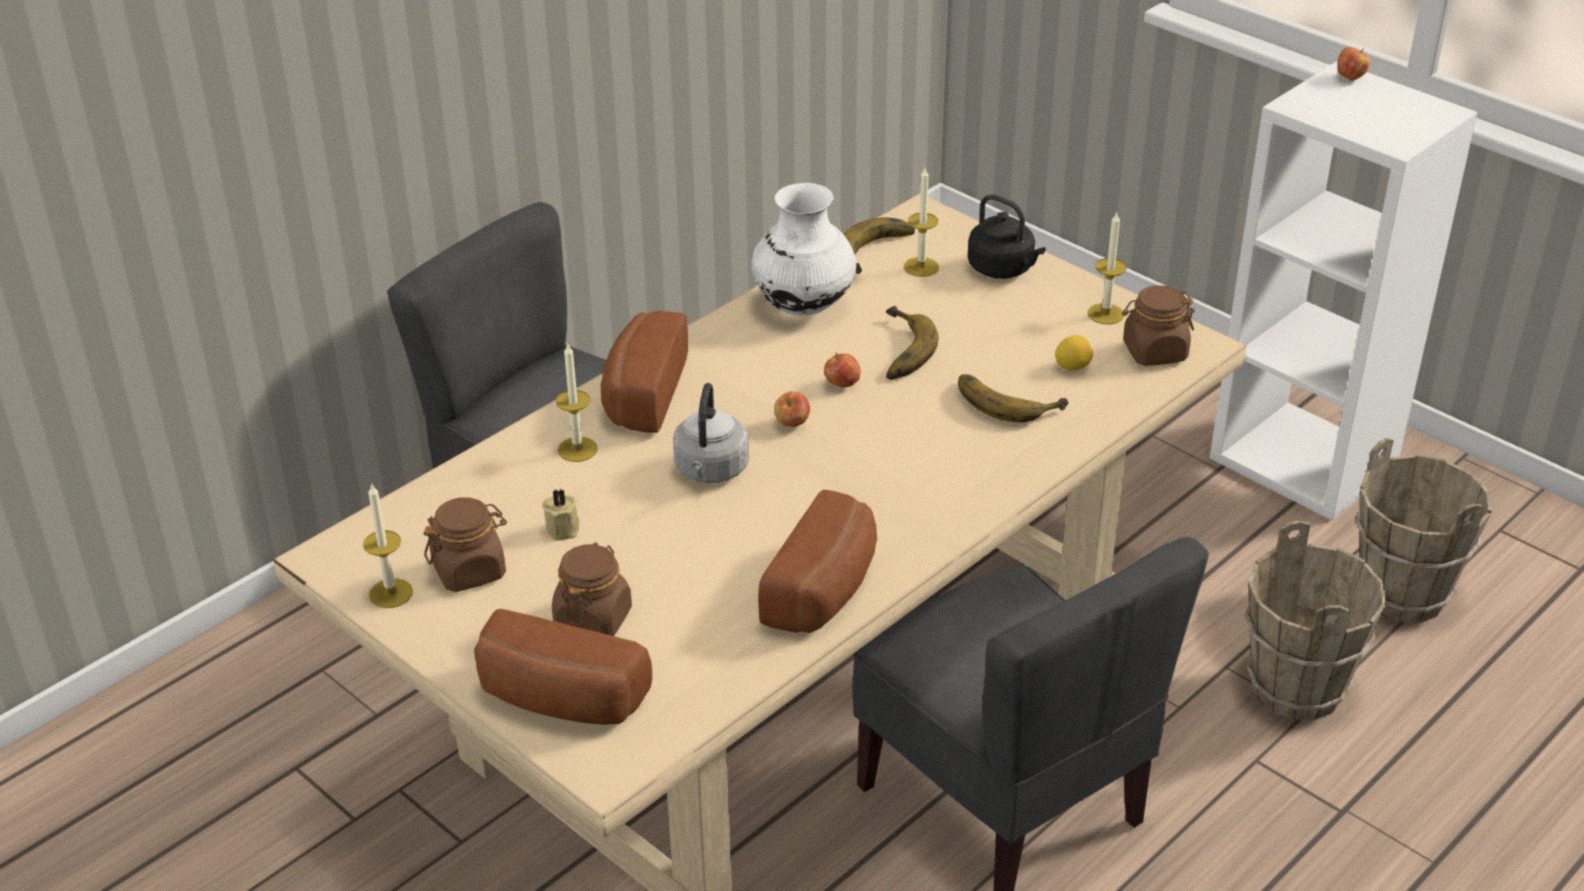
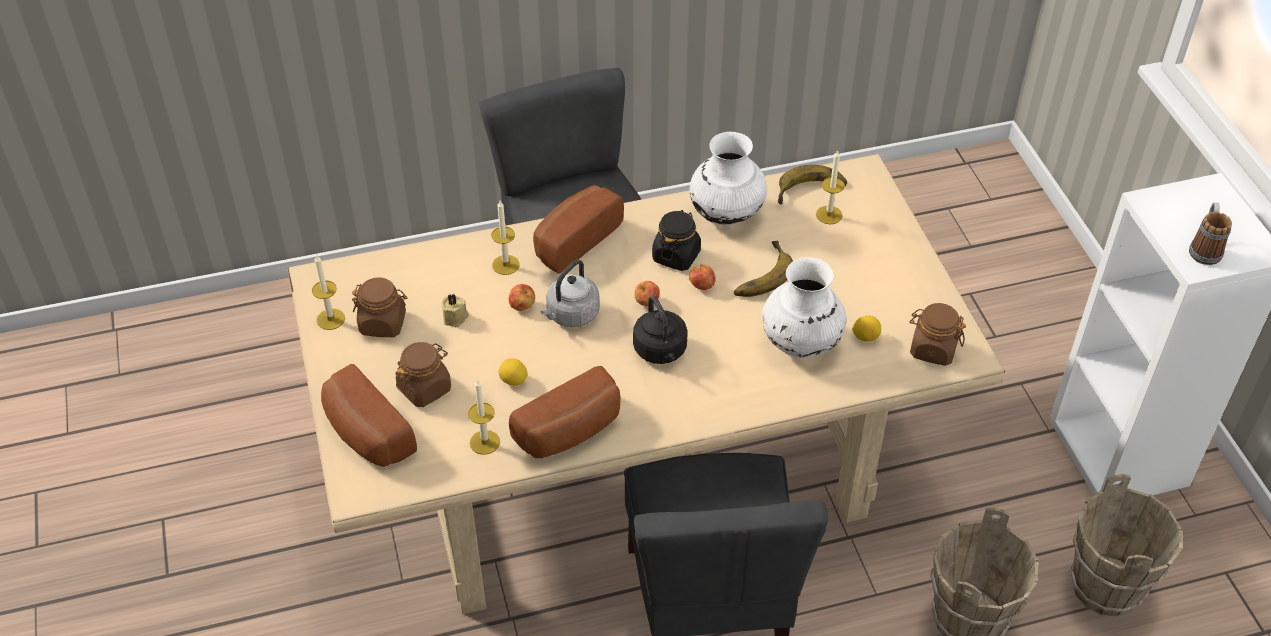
camera: 30 degrees right, 10 degrees up
banana [958,374,1069,422] -> white vase [762,257,847,358]
black kettle [968,194,1046,279] -> black kettle moved to [633,295,688,364]
candle [1088,212,1127,324] -> candle moved to [468,378,500,455]
apple [1337,47,1370,81] -> apple moved to [509,284,535,311]
none -> lemon [499,358,528,386]
none -> black jar [652,210,701,271]
none -> mug [1189,203,1232,265]

